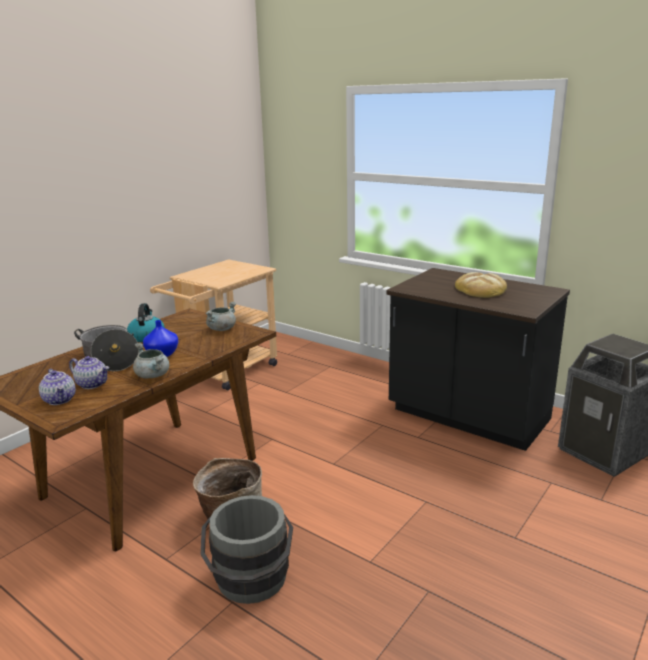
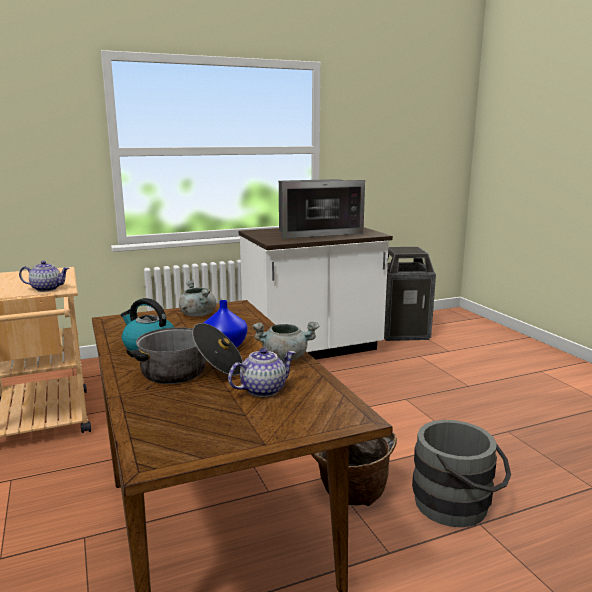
camera: 60 degrees left, 5 degrees down
teapot [39,369,76,405] -> teapot moved to [19,261,69,292]
black counter [386,268,570,451] -> white counter [239,227,393,360]
bread [455,272,507,298] -> microwave [279,179,365,239]

